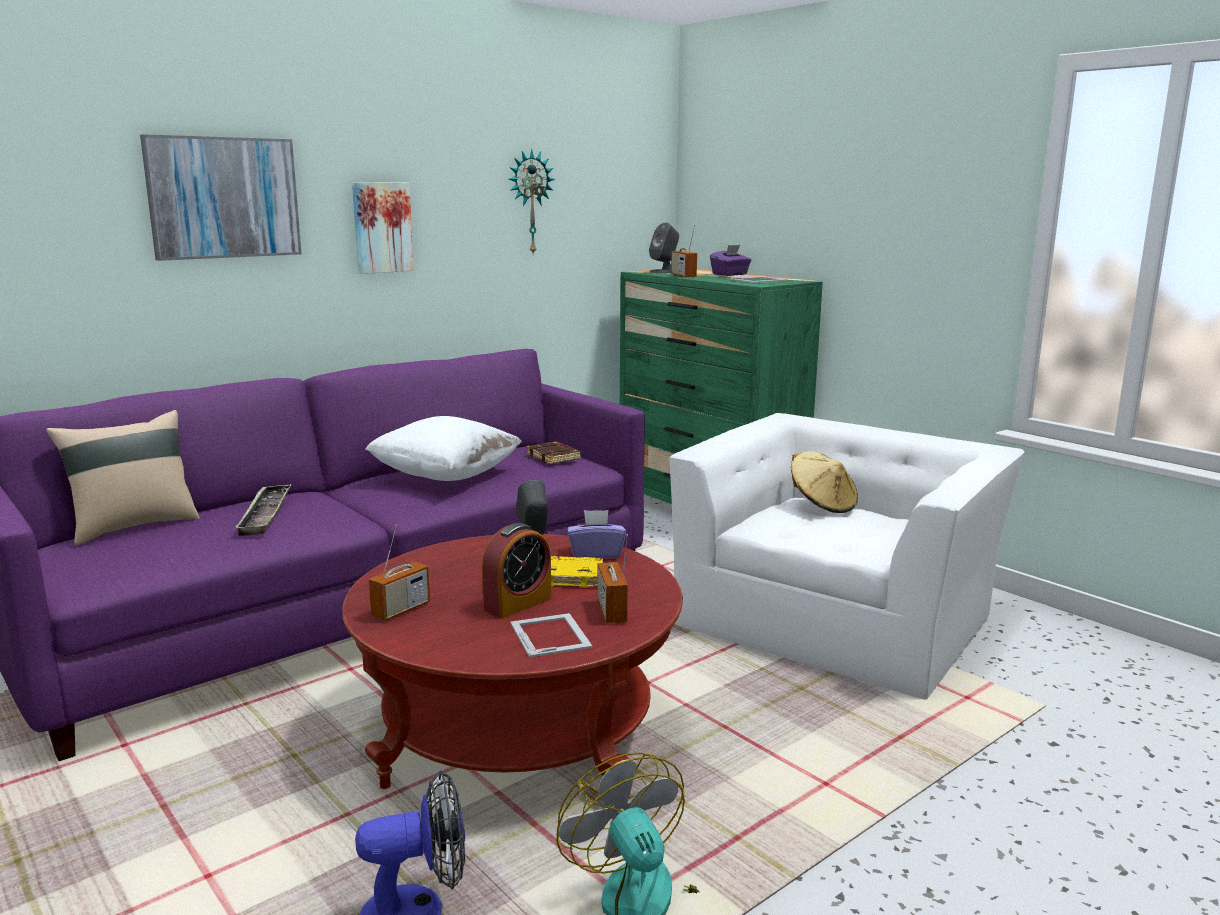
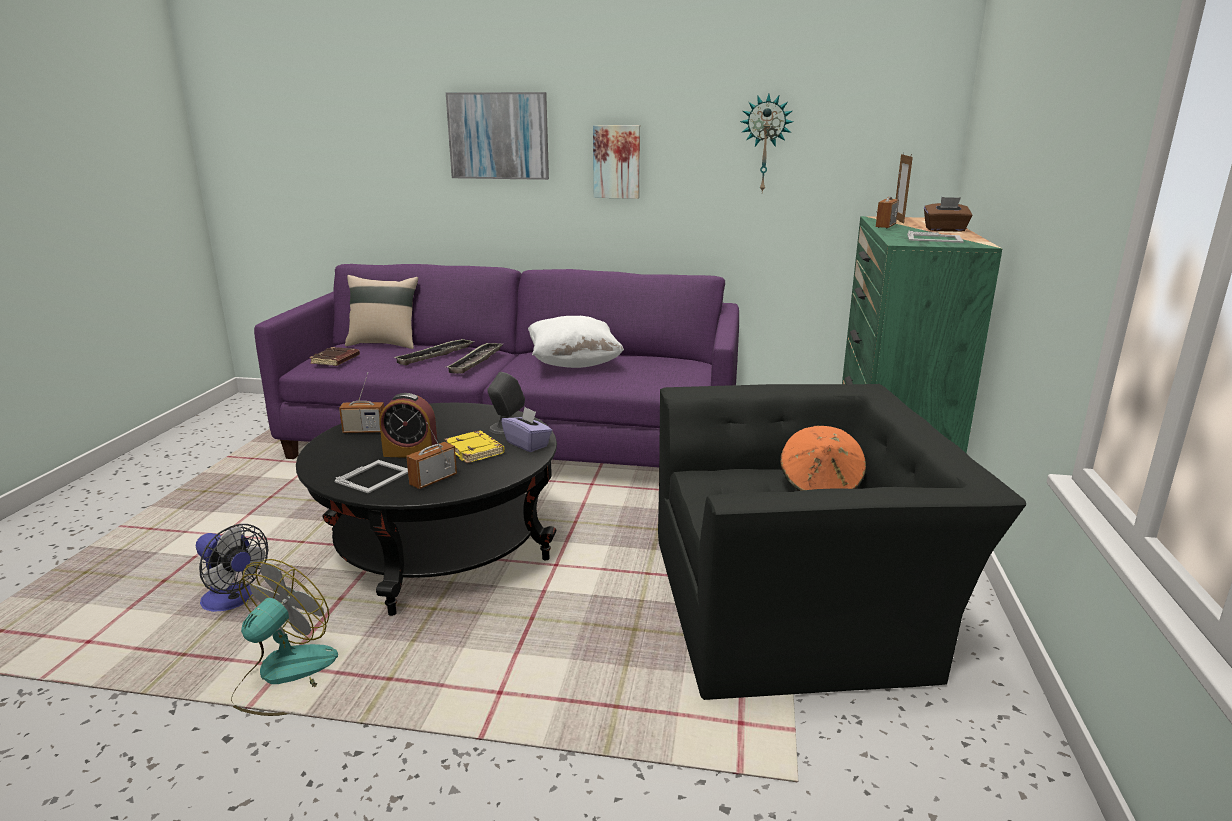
camera: 50 degrees right, 5 degrees up
red coffee table [342,534,683,789] -> black coffee table [296,403,557,616]
brown book [526,441,582,464] -> brown book moved to [309,347,360,366]
grey speaker [649,223,679,273] -> picture frame [896,153,913,224]
white armchair [669,413,1025,700] -> black armchair [658,384,1026,700]
purple tissue box [710,245,751,276] -> brown tissue box [924,197,972,232]
beige hat [791,451,858,513] -> orange hat [780,426,866,491]
none -> tray [447,343,502,374]

